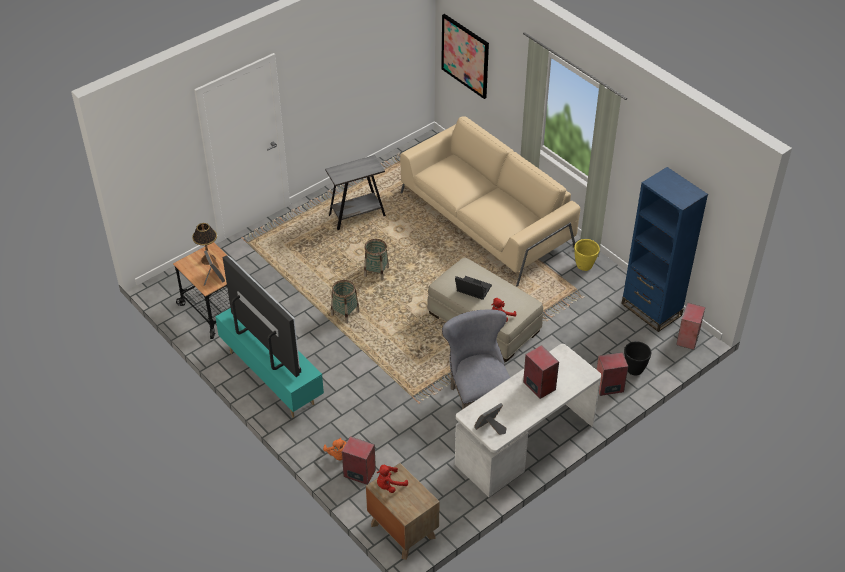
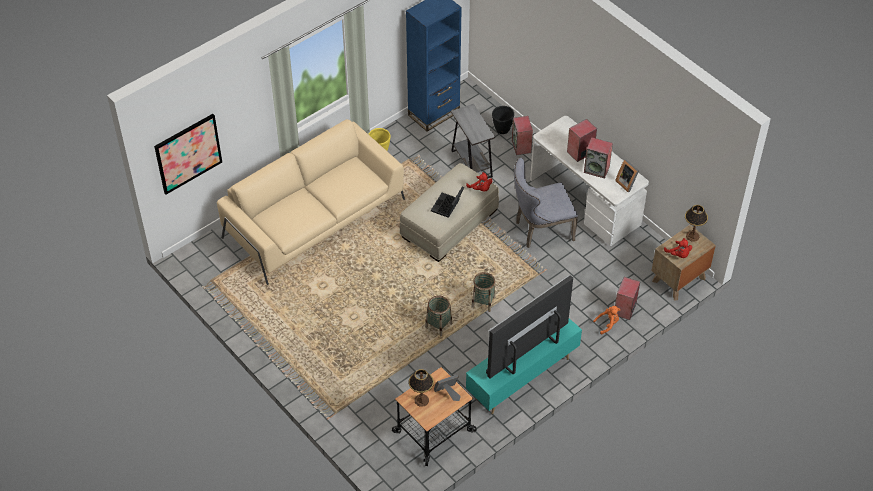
camera: 90 degrees left, 5 degrees up
grey side table [325,155,386,230] -> grey side table moved to [451,104,495,178]
basket [364,239,389,280] -> basket moved to [471,272,496,312]
speaker [676,303,705,350] -> speaker moved to [584,137,613,179]
none -> table lamp [685,205,708,242]

